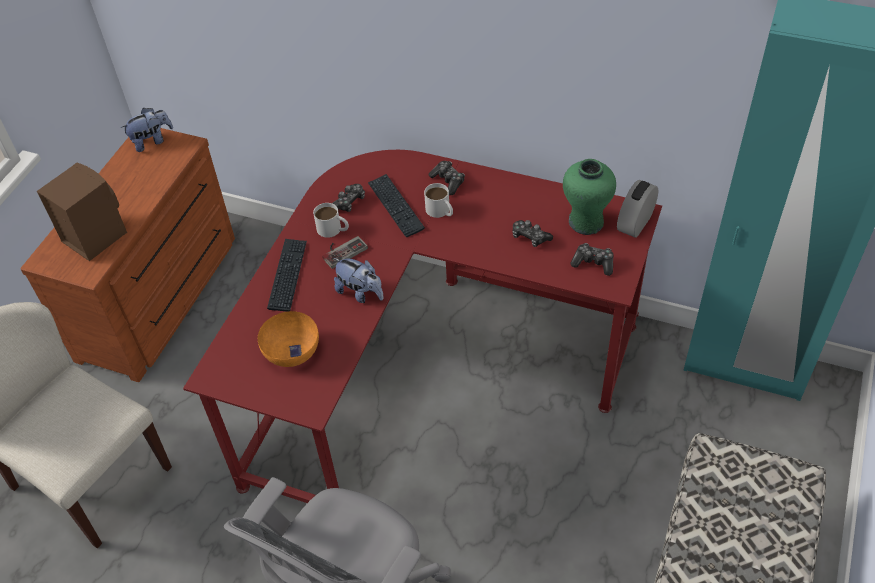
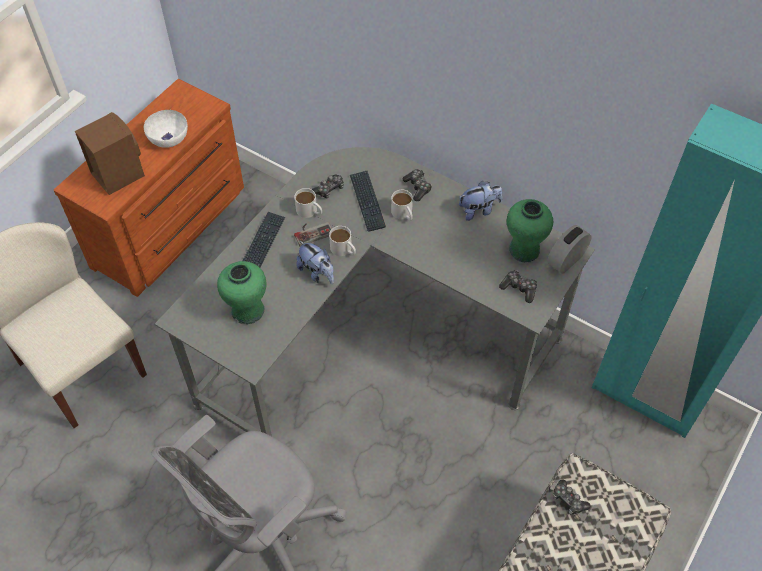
camera: 10 degrees right, 5 degrees up
plush toy [120,108,173,152] -> plush toy moved to [459,181,503,221]
red desk [183,150,662,503] -> grey desk [155,147,595,436]
orange bowl [258,311,319,367] -> green vase [217,261,267,324]
game controller [512,220,553,247] -> game controller moved to [553,480,591,515]
none -> white bowl [144,110,188,148]
none -> white mug [329,226,356,256]

